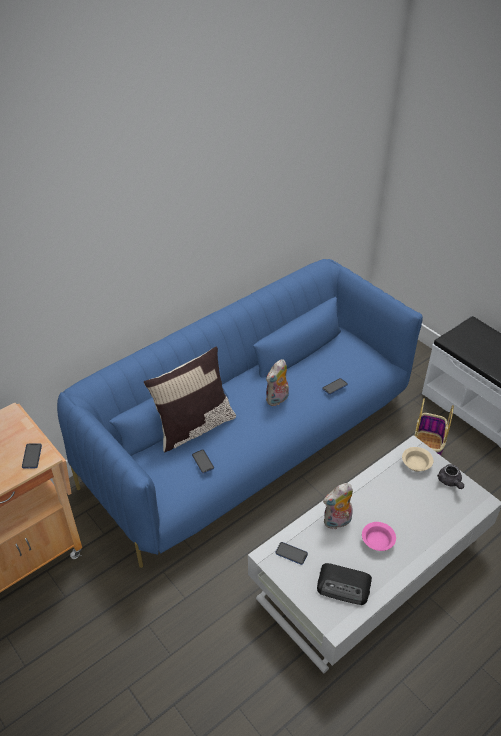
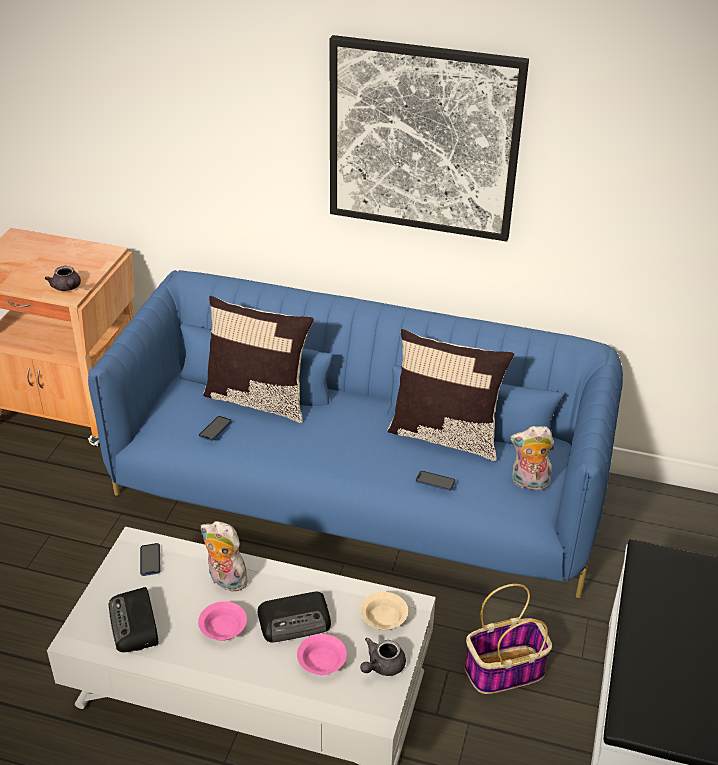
camera: 55 degrees right, 5 degrees down
phone [22,443,42,469] -> grey teapot [45,266,81,291]
plush toy [266,359,289,406] -> plush toy moved to [510,426,554,491]
none -> radio [258,592,331,643]
none -> pink bowl [297,634,347,675]
none -> picture [329,35,529,241]
none -> pillow [387,329,514,461]

